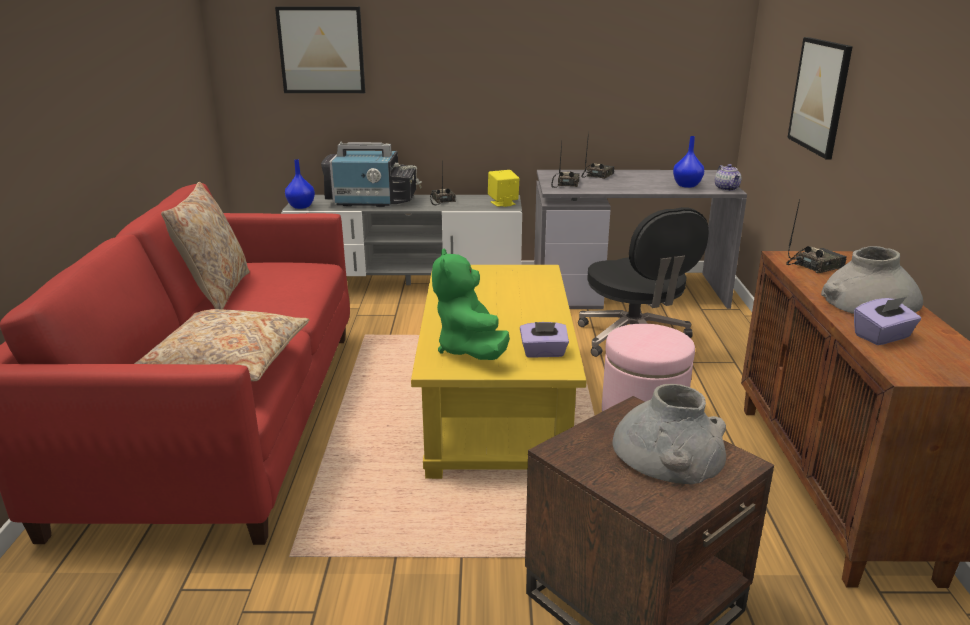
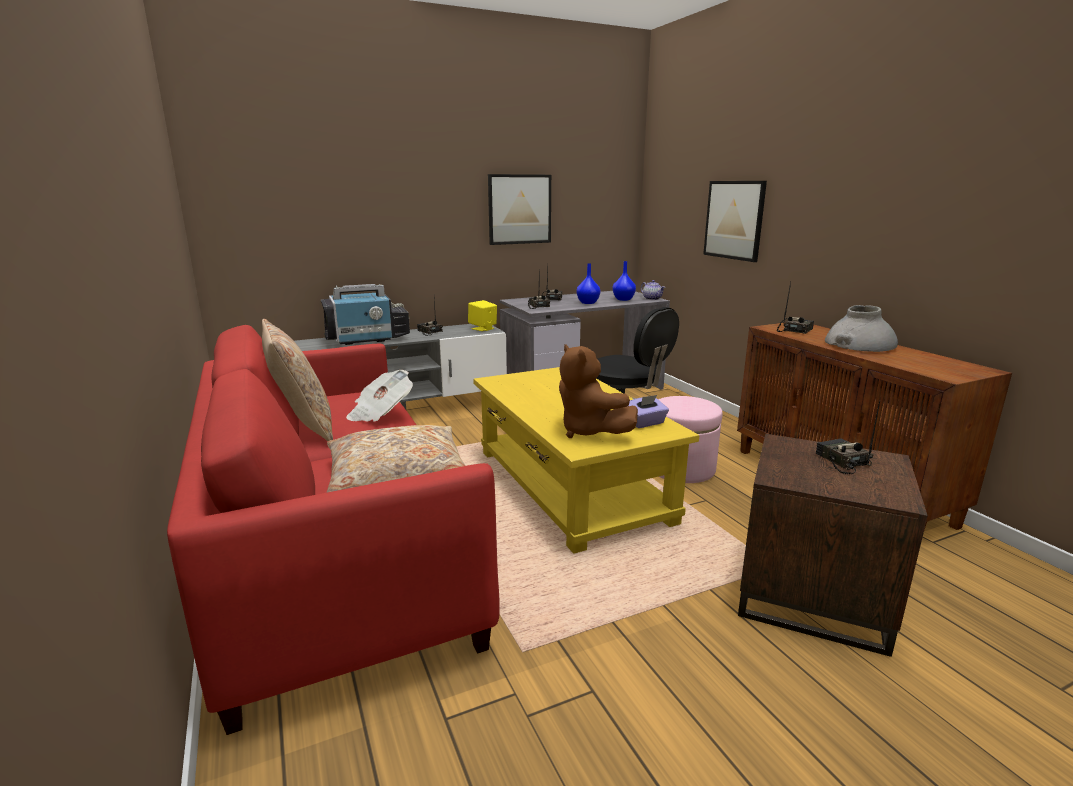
camera: 25 degrees left, 5 degrees down
picture [275,7,365,93] -> picture moved to [488,174,551,245]
blue vase [285,159,315,209] -> blue vase moved to [577,263,600,304]
green plush toy [432,248,510,360] -> brown plush toy [559,344,638,438]
grey vase [612,384,726,484] -> radio [816,401,880,474]
purple tissue box [854,297,921,345] -> none
none -> newspaper [346,370,413,422]

